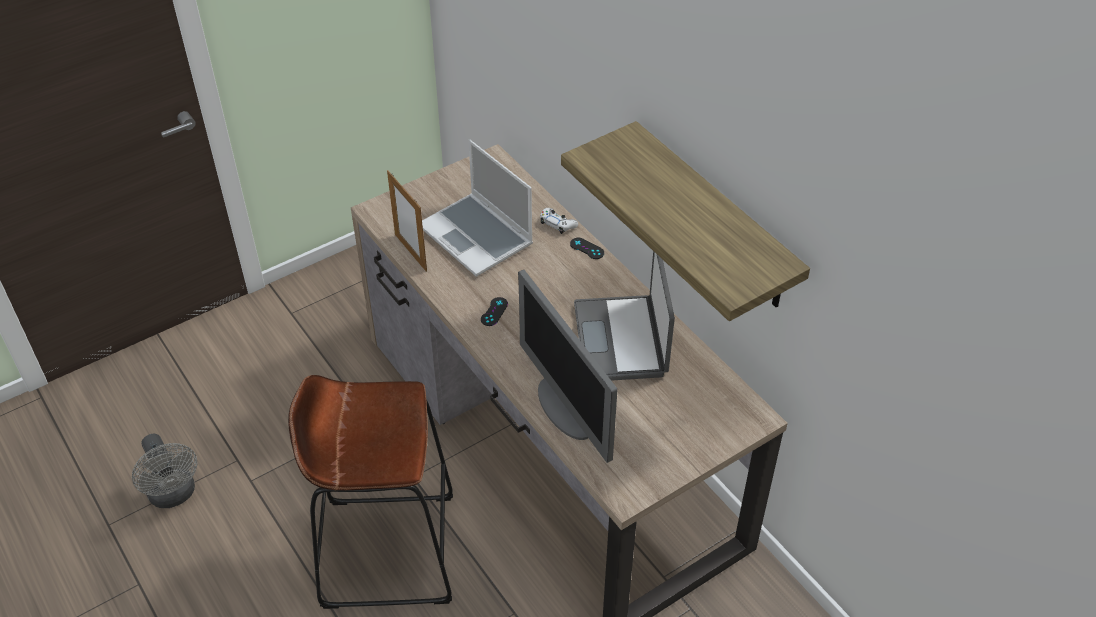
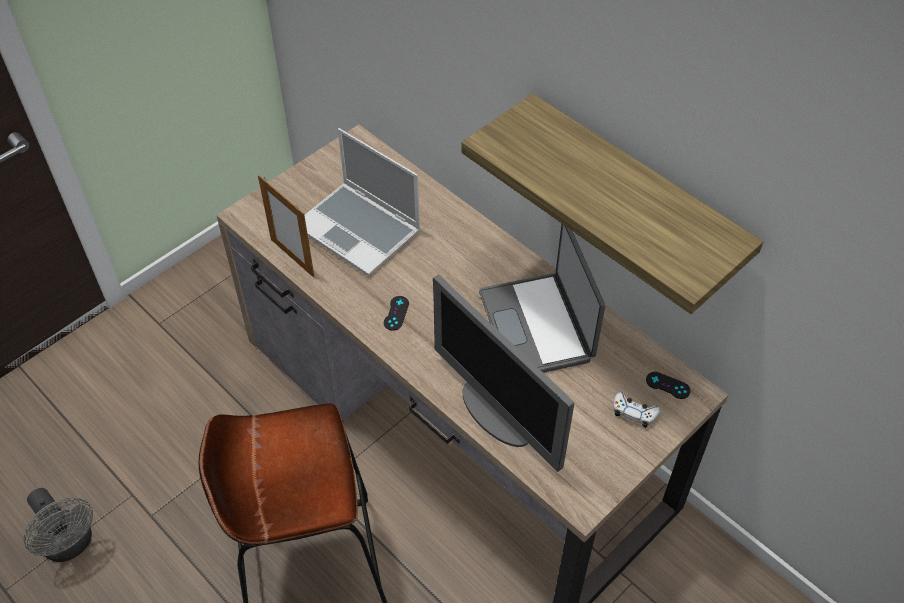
camera: 10 degrees left, 5 degrees up
white game controller [540,208,578,234] -> white game controller moved to [613,392,660,428]
black game controller [570,238,604,259] -> black game controller moved to [646,372,691,399]

